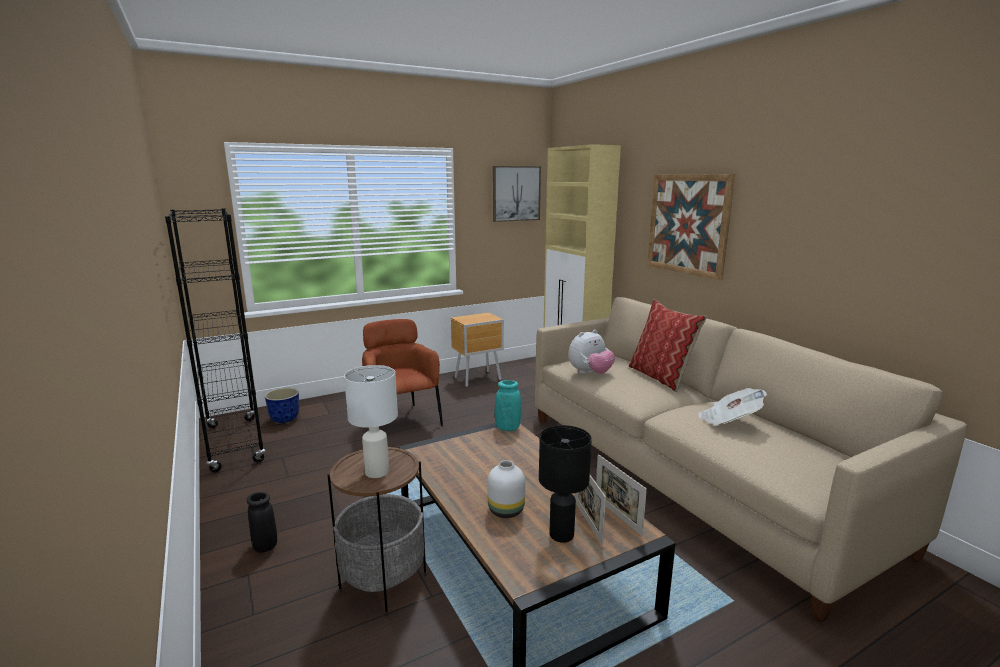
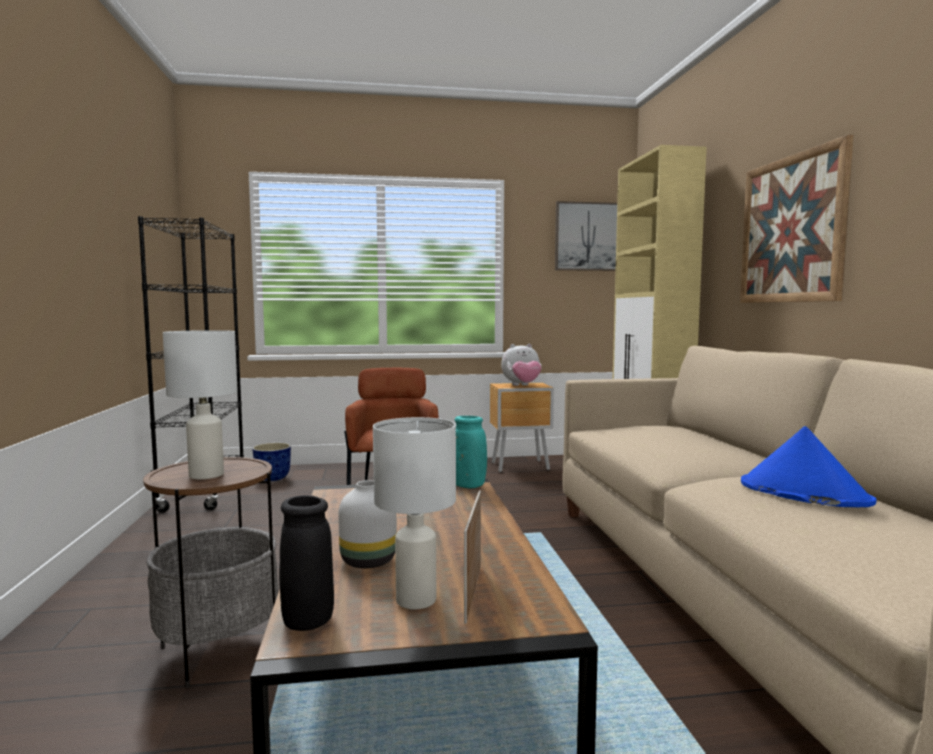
camera: 20 degrees right, 10 degrees down
black vase [247,492,277,553] -> black vase moved to [279,495,334,631]
black table lamp [539,425,592,542] -> white table lamp [373,417,456,610]
plush toy [569,329,615,374] -> plush toy moved to [501,344,542,386]
picture frame [596,454,647,536] -> none
pillow [629,300,707,392] -> none
newspaper [698,388,767,426] -> blue hat [741,426,876,507]

